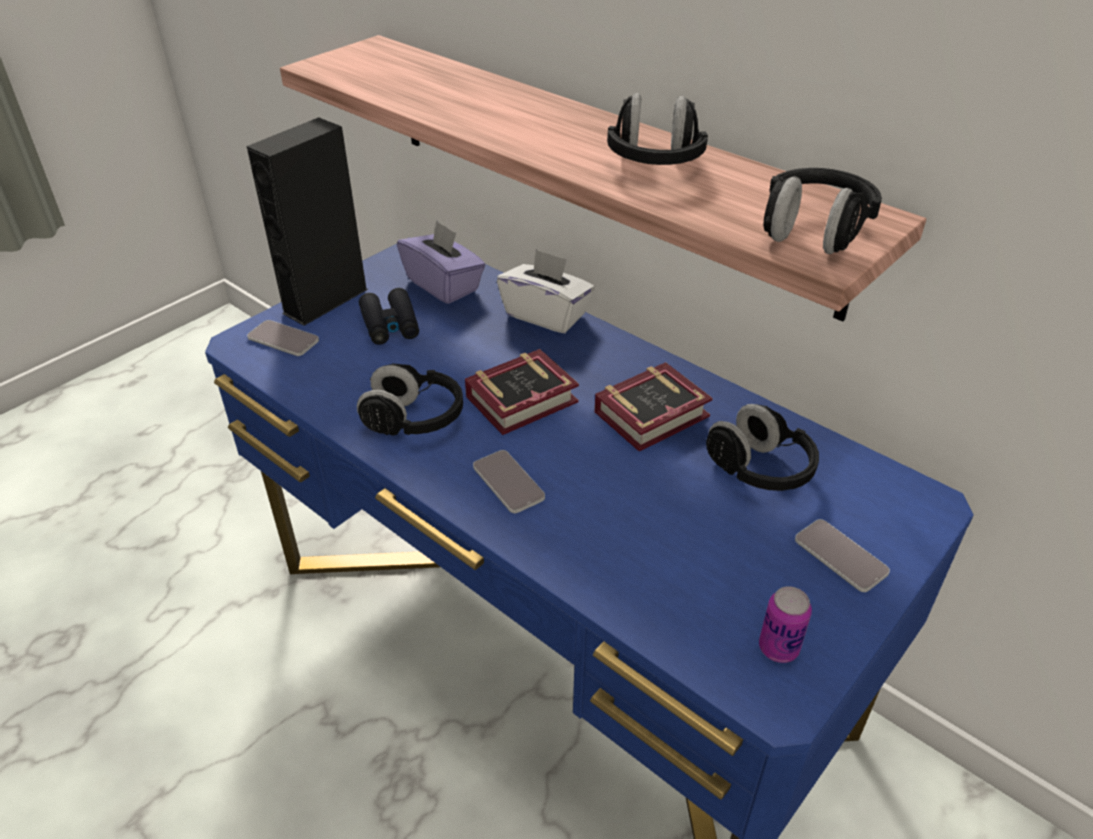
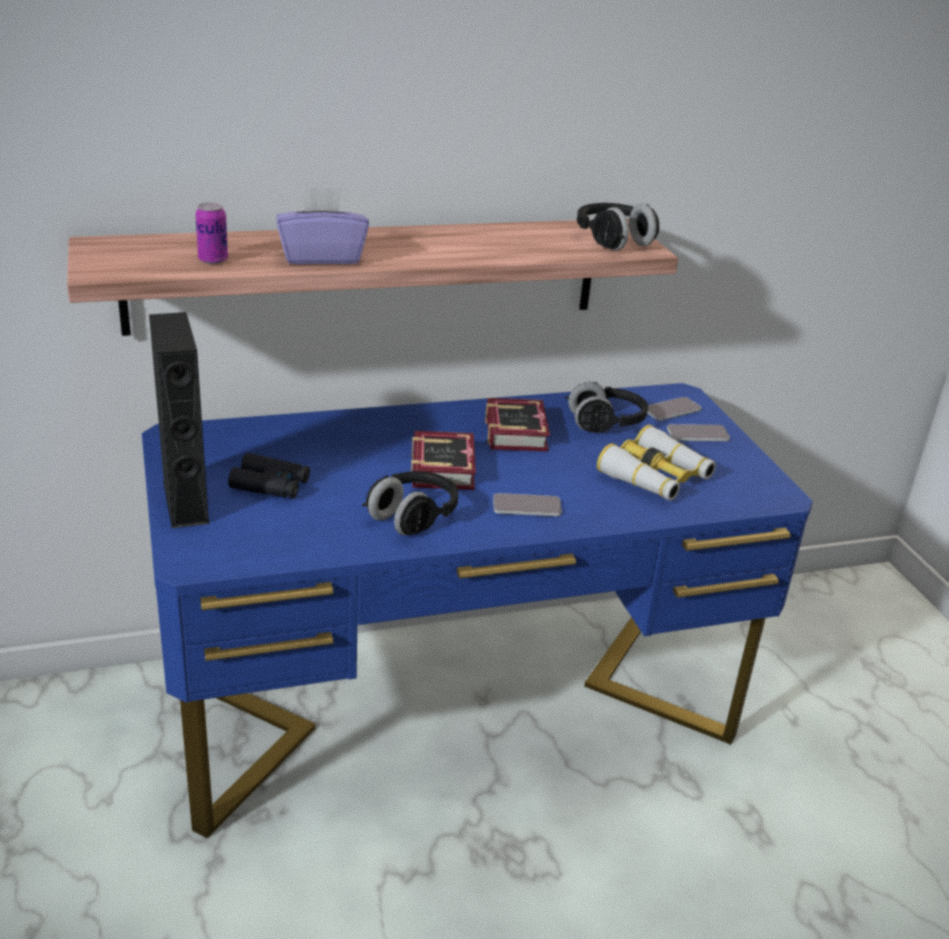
camera: 60 degrees left, 10 degrees down
phone [247,320,319,356] -> phone moved to [647,397,702,421]
purple tissue box [397,220,486,304] -> purple tissue box moved to [276,187,369,264]
white tissue box [497,249,595,333] -> none
black headphones [607,93,708,165] -> none
can [759,586,812,663] -> can moved to [195,203,228,264]
none -> binoculars [597,425,716,500]

